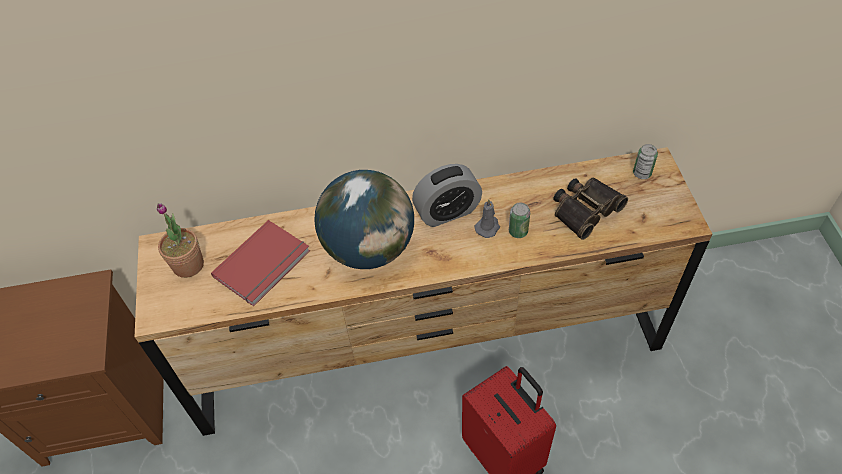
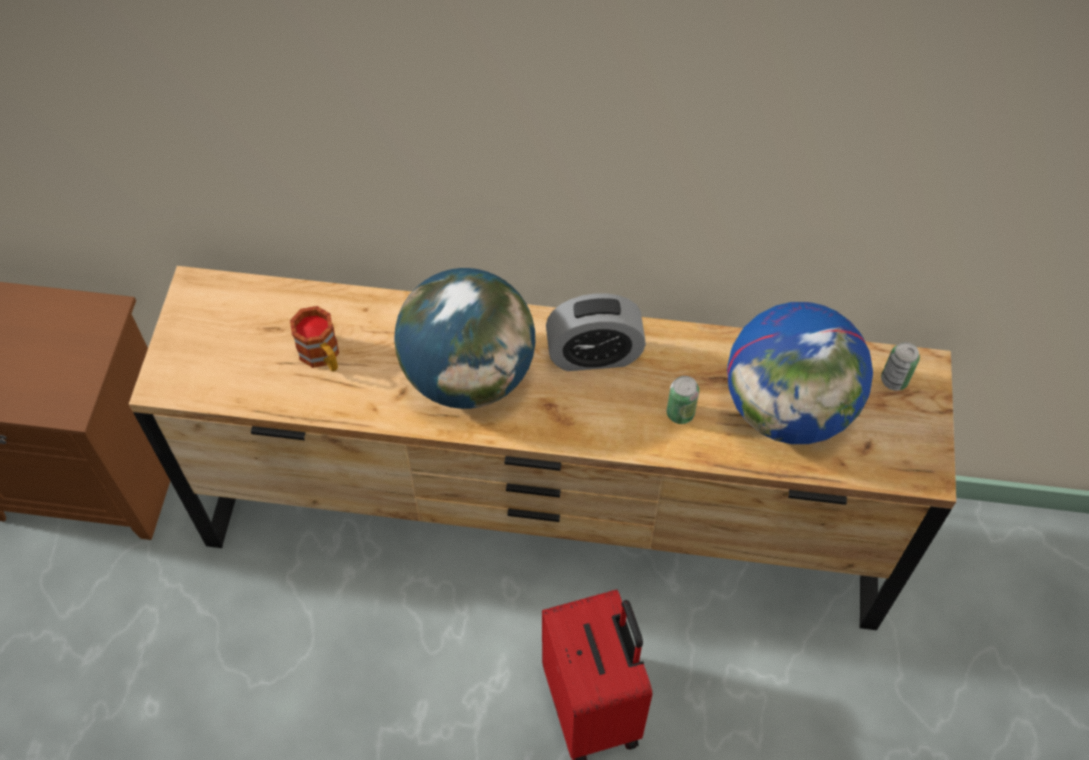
camera: 15 degrees right, 5 degrees up
potted plant [157,203,204,278] -> none
red book [211,220,310,306] -> mug [290,306,339,372]
grey candle [474,199,500,238] -> none
binoculars [553,177,628,240] -> globe [727,302,873,444]

